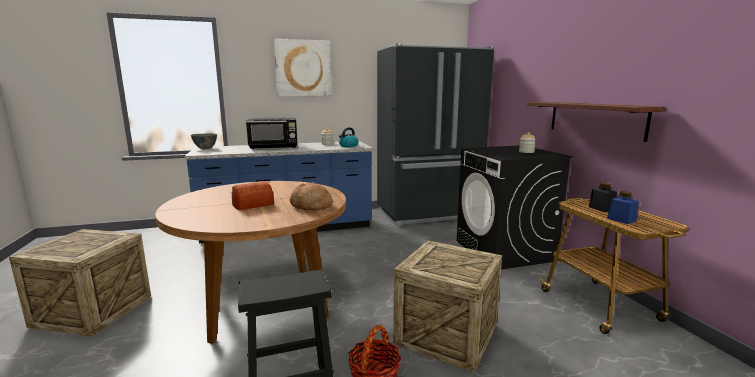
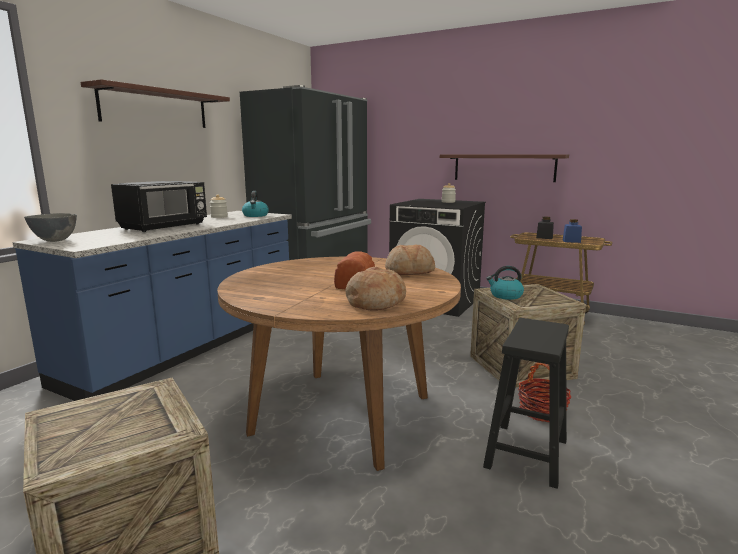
camera: 45 degrees left, 0 degrees up
picture [274,39,331,97] -> shelf [81,79,230,128]
none -> bread [346,266,406,311]
none -> kettle [486,266,524,300]

